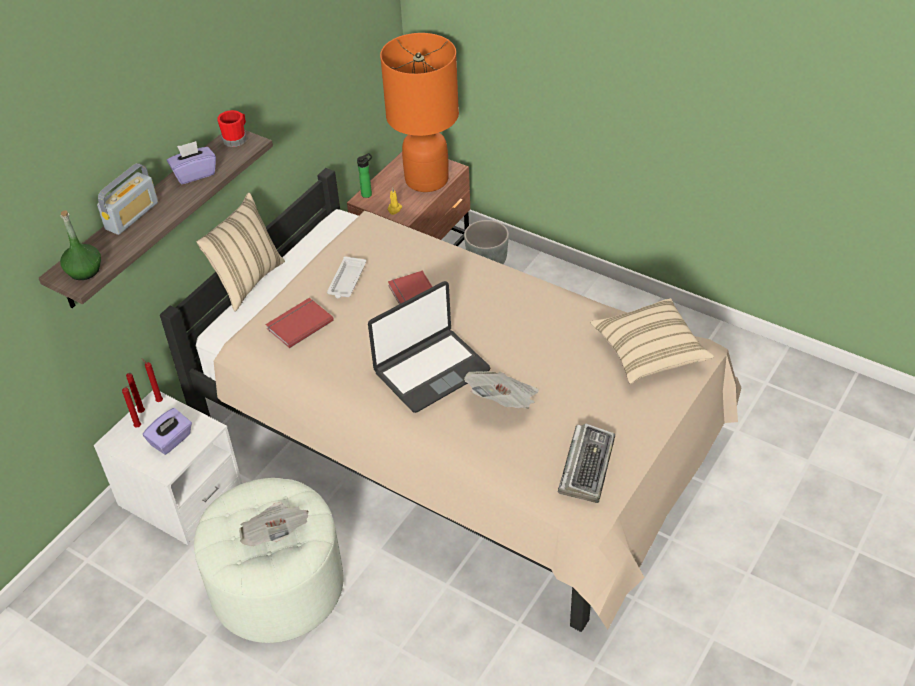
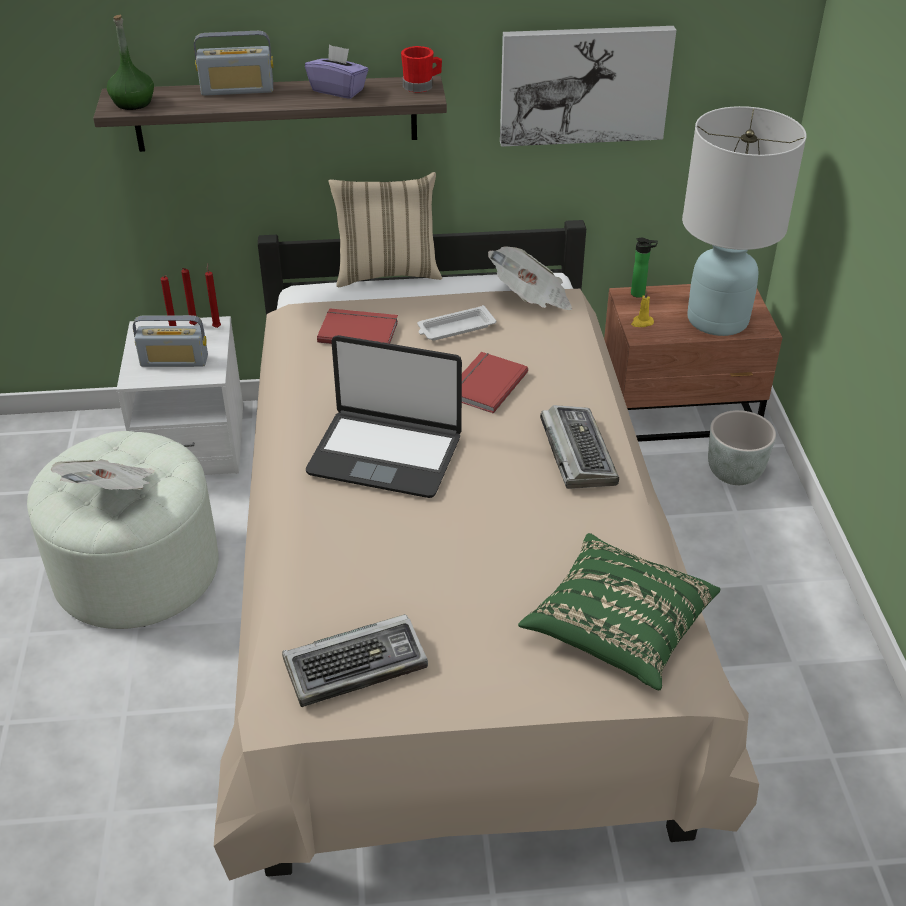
camera: 50 degrees right, 5 degrees down
purple tissue box [143,408,192,455] -> radio [133,315,208,367]
orange table lamp [380,33,459,192] -> white table lamp [682,106,806,336]
newspaper [464,371,539,409] -> newspaper moved to [488,247,573,310]
beige pillow [590,298,714,384] -> green pillow [518,533,721,691]
none -> picture [500,26,676,147]
none -> keyboard [540,405,619,489]

